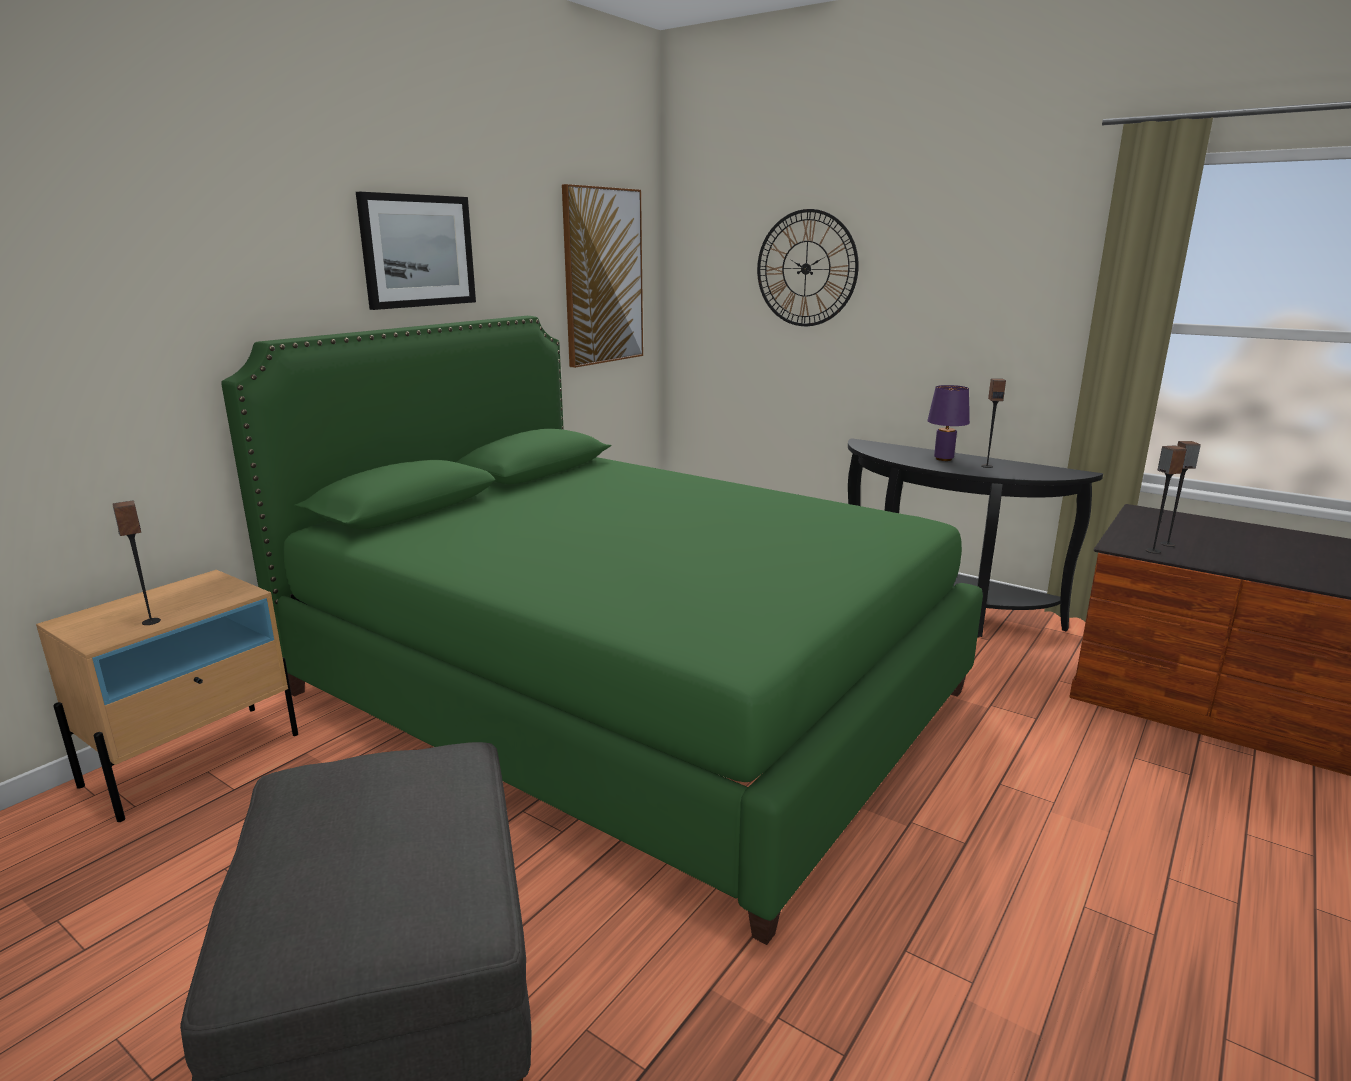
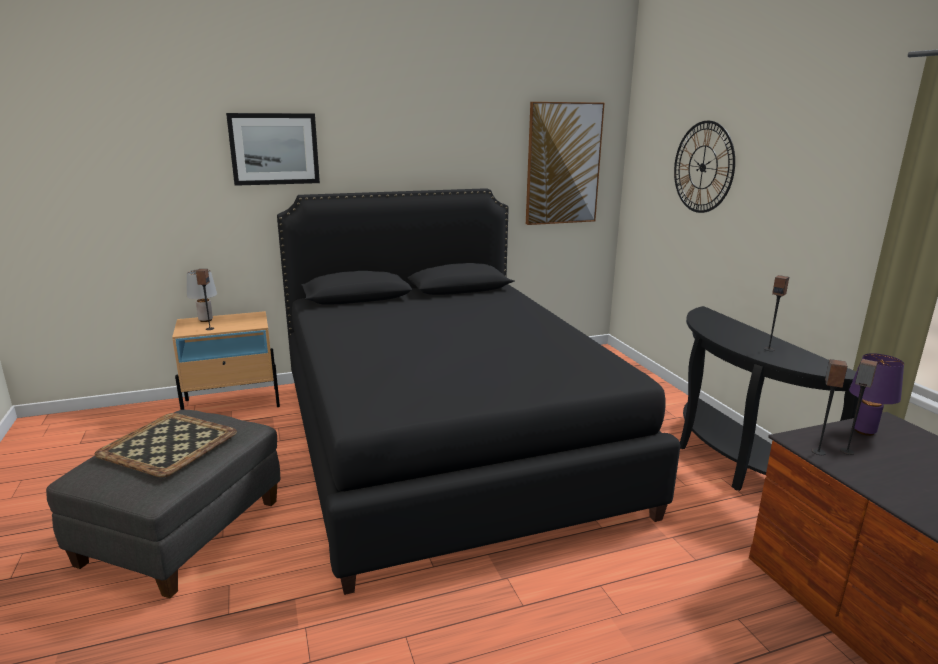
camera: 35 degrees right, 0 degrees up
green bed [221,316,983,945] -> black bed [277,188,680,595]
picture [356,192,476,310] -> picture moved to [226,113,320,186]
purple table lamp [927,385,970,461] -> purple table lamp moved to [849,353,904,436]
none -> tray [95,413,237,477]
none -> grey table lamp [187,269,217,322]

